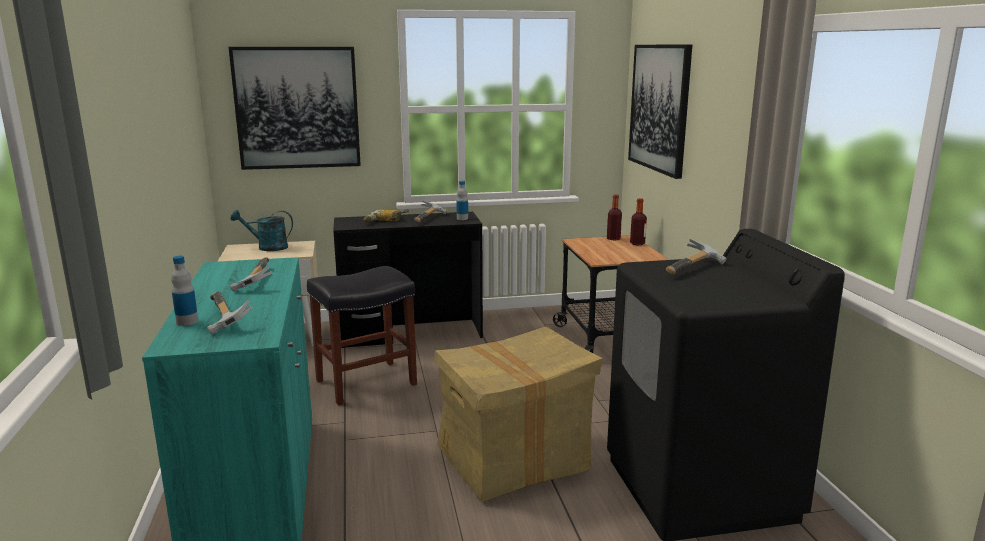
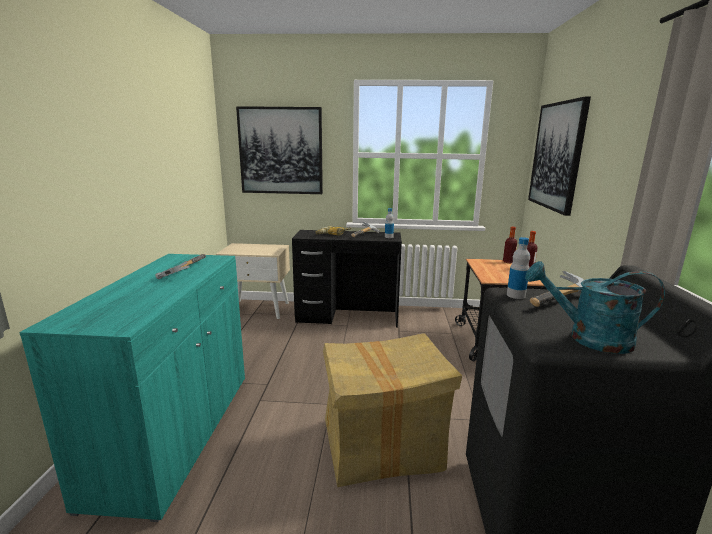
camera: 15 degrees right, 0 degrees up
bottle [171,256,198,326] -> bottle moved to [507,237,530,299]
hammer [207,291,253,335] -> none
turquoise watering can [230,210,293,251] -> turquoise watering can moved to [525,261,665,354]
black stool [307,266,417,406] -> none

